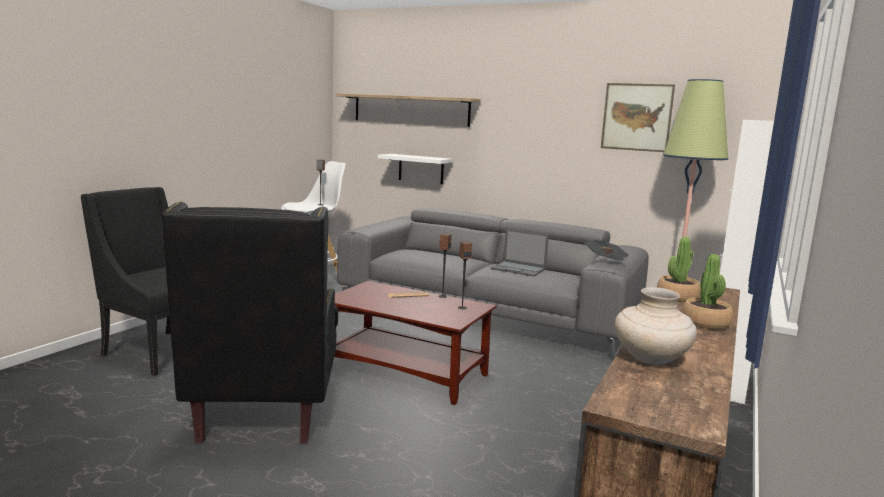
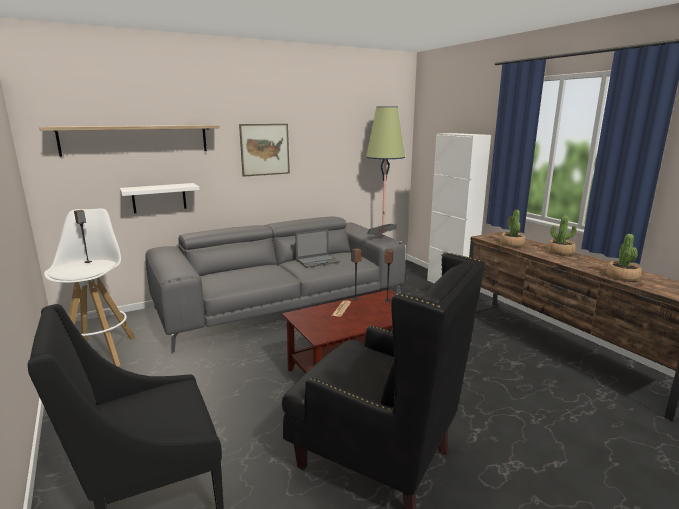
camera: 55 degrees left, 5 degrees up
picture [601,83,675,152] -> picture moved to [239,124,290,177]
beige vase [615,287,697,365] -> potted plant [606,234,642,281]

